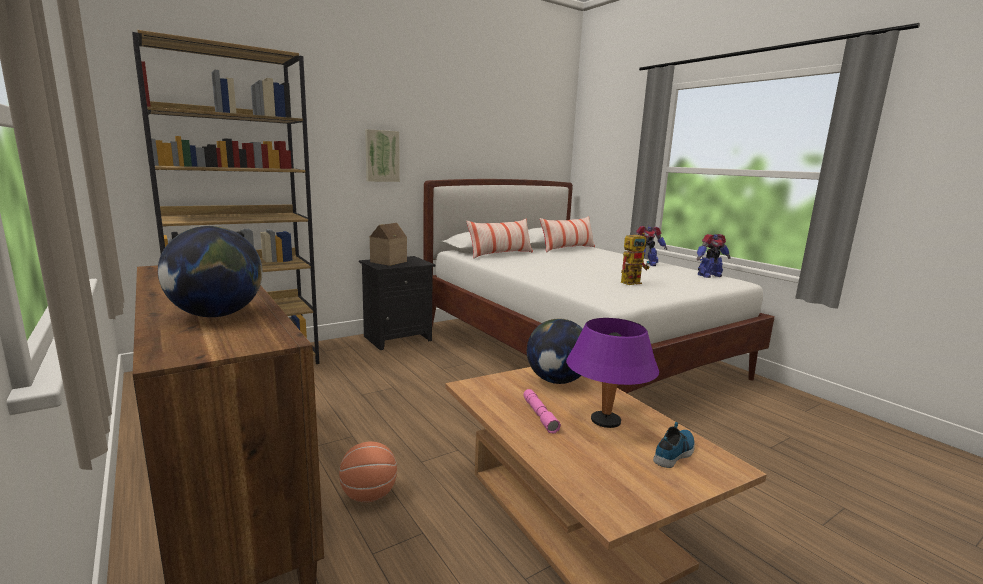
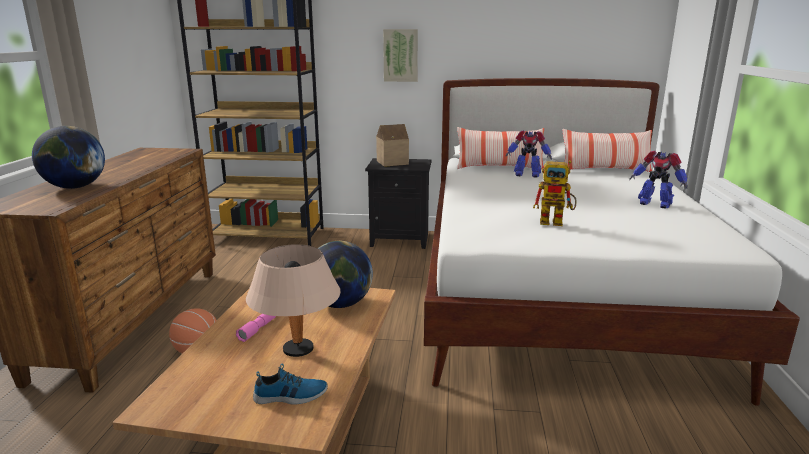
camera: 40 degrees right, 5 degrees up
purple table lamp [566,318,659,428] -> beige table lamp [246,244,341,357]
toy robot [697,234,730,278] -> toy robot moved to [506,130,552,177]

